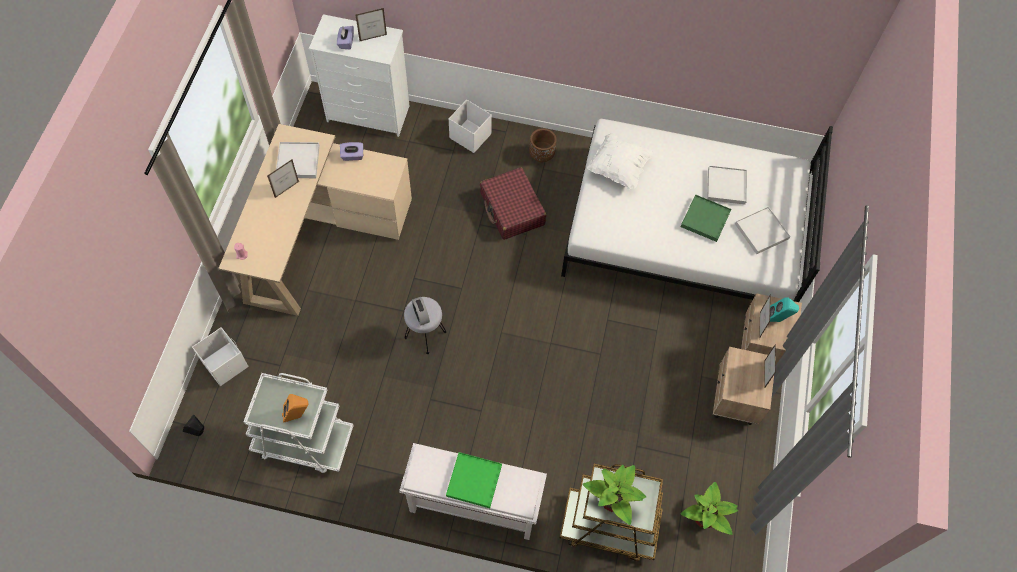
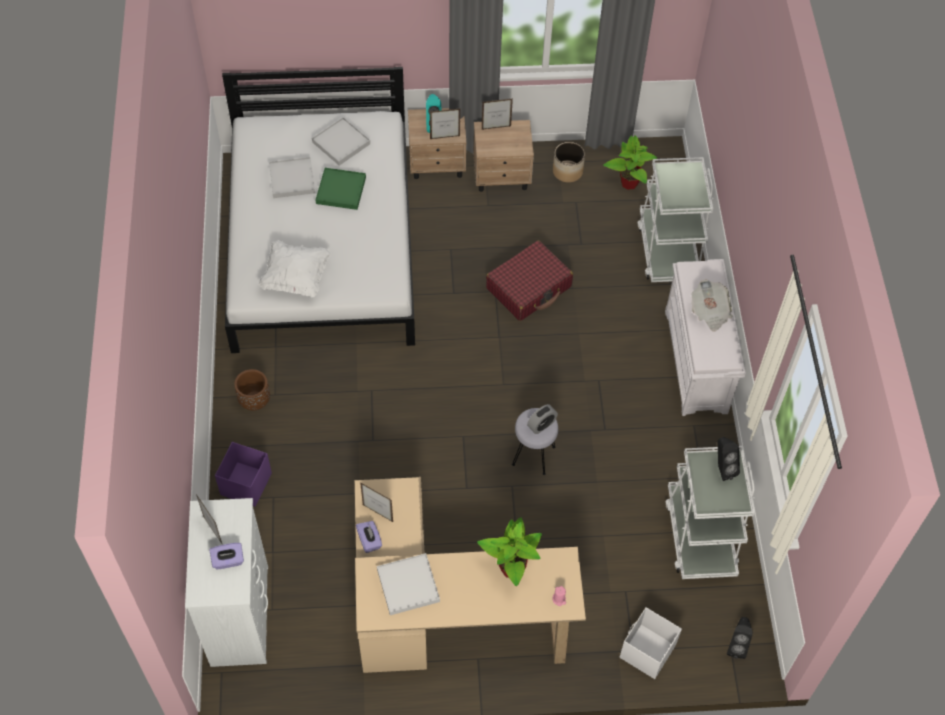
camera: 105 degrees left, 5 degrees down
picture frame [267,159,299,198] -> picture frame moved to [360,482,393,522]
orange speaker [282,394,308,423] -> black speaker [718,437,740,481]
green tray [446,452,502,508] -> newspaper [691,279,733,332]
white storage box [449,100,492,153] -> purple storage box [215,442,272,507]
red suitcase [480,167,547,240] -> red suitcase moved to [486,240,573,321]
brown cart [559,464,663,561] -> white cart [637,157,714,282]
potted plant [583,465,646,525] -> potted plant moved to [477,517,542,586]
none -> planter [553,142,585,183]

